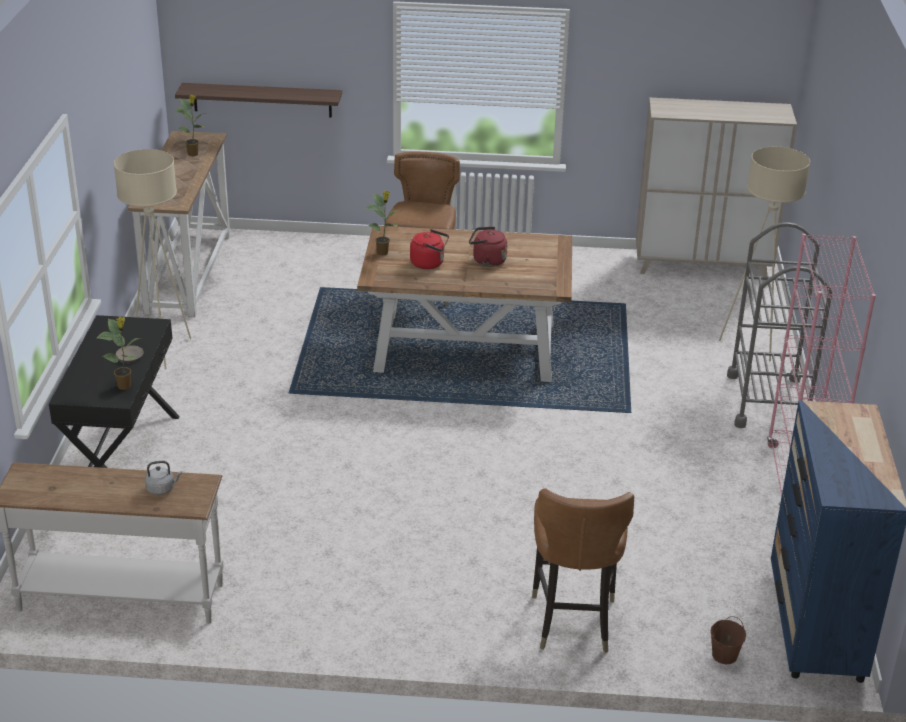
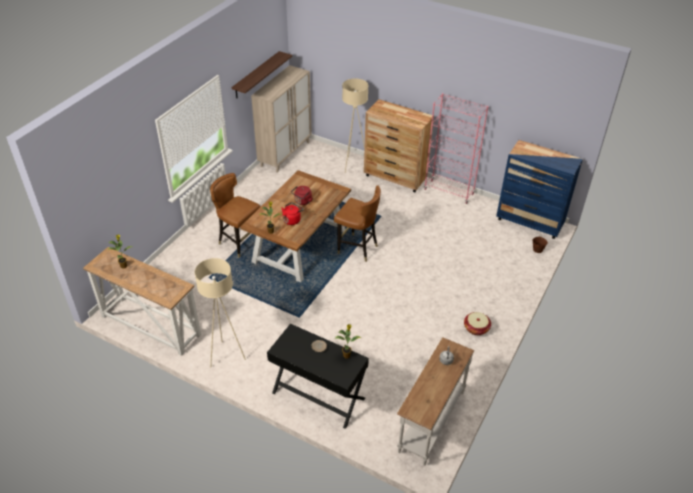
camera: 65 degrees left, 10 degrees up
shelf [175,83,342,118] -> shelf moved to [232,51,292,99]
brown chair [532,488,634,653] -> brown chair moved to [334,186,381,262]
grey cart [727,222,833,428] -> brown dresser [364,99,434,192]
none -> basket [464,312,491,335]

